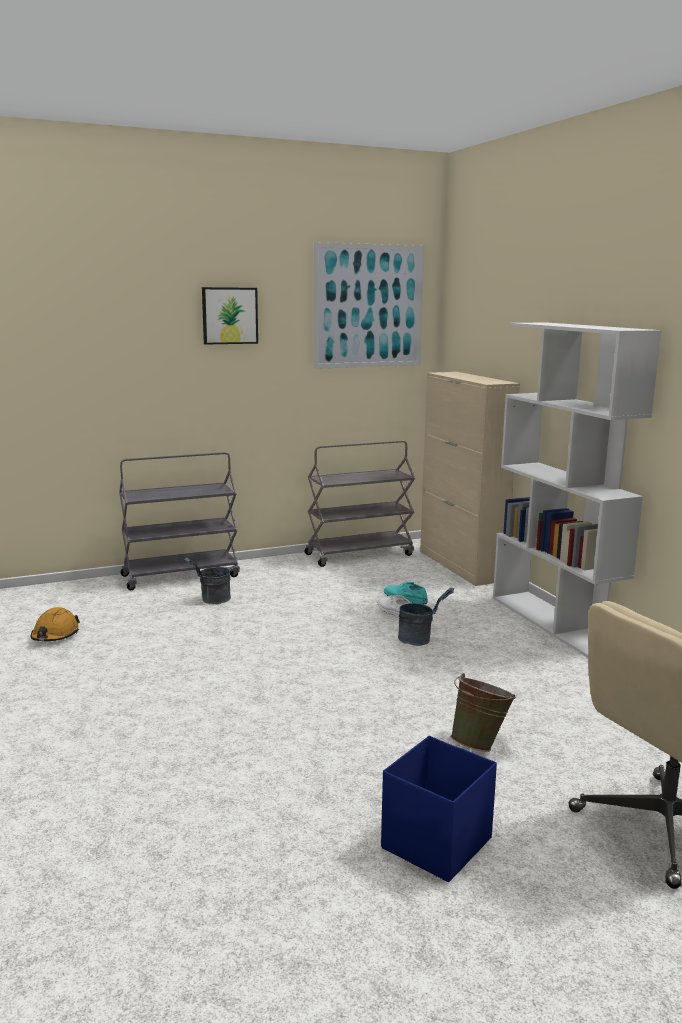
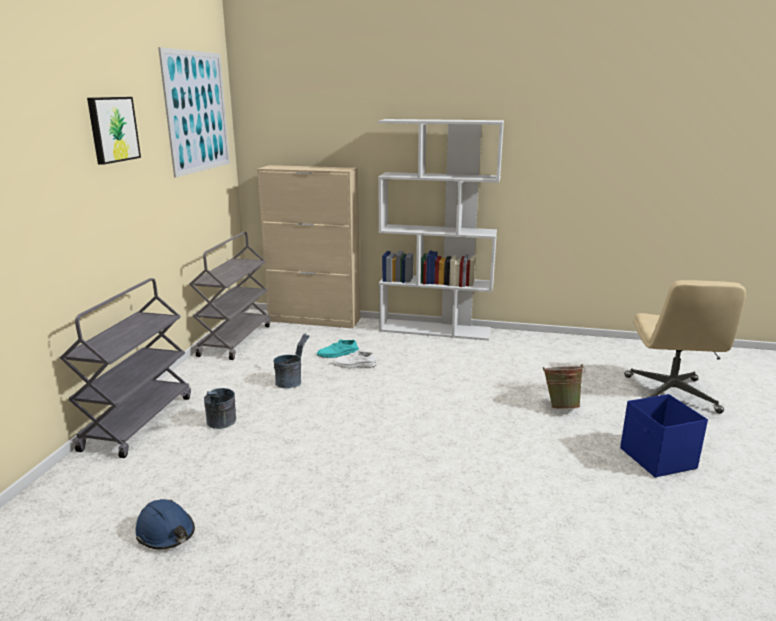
camera: 55 degrees left, 5 degrees up
orange hard hat [31,607,80,641] -> blue hard hat [135,499,195,550]
grey bucket [398,588,455,646] -> grey bucket moved to [273,333,310,388]

